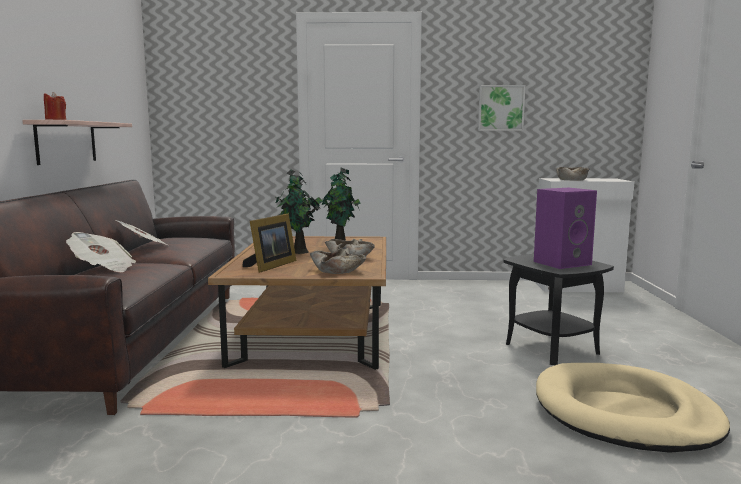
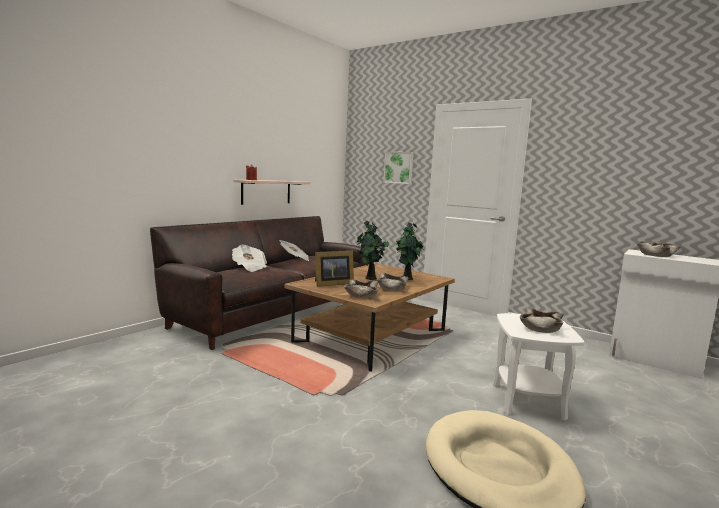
camera: 35 degrees right, 0 degrees up
picture [478,85,525,131] -> picture moved to [383,152,413,184]
black side table [503,254,614,365] -> white side table [493,313,584,421]
purple speaker [534,188,597,269] -> beige bowl [520,308,564,333]

